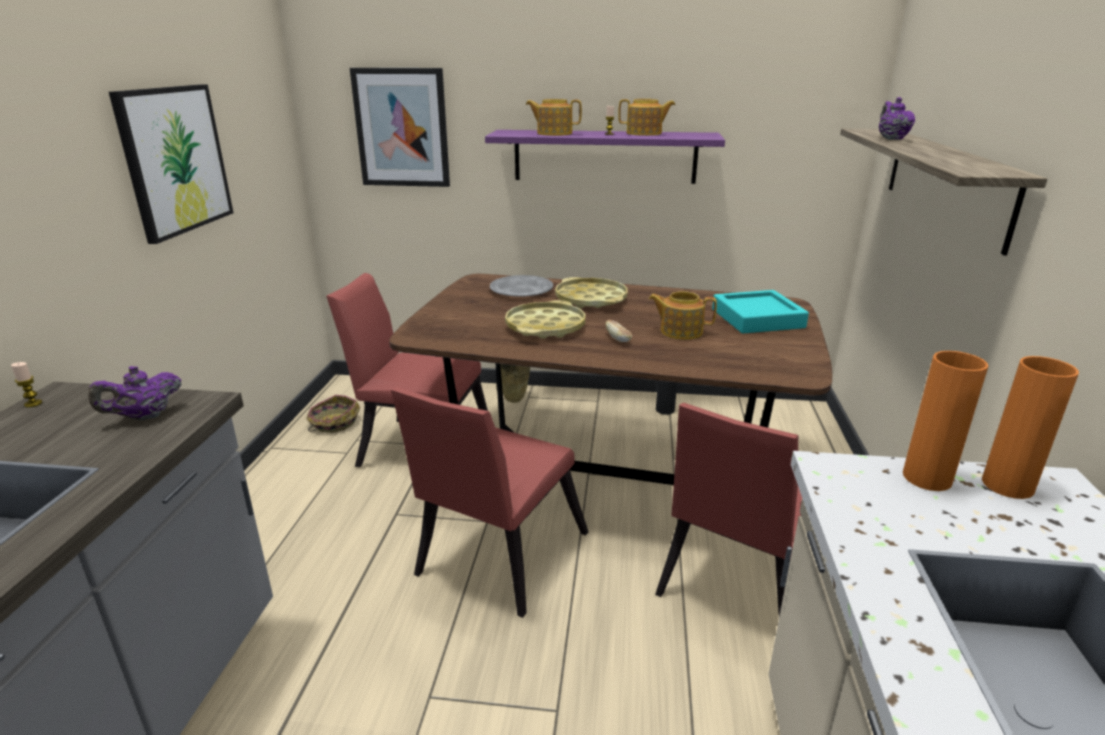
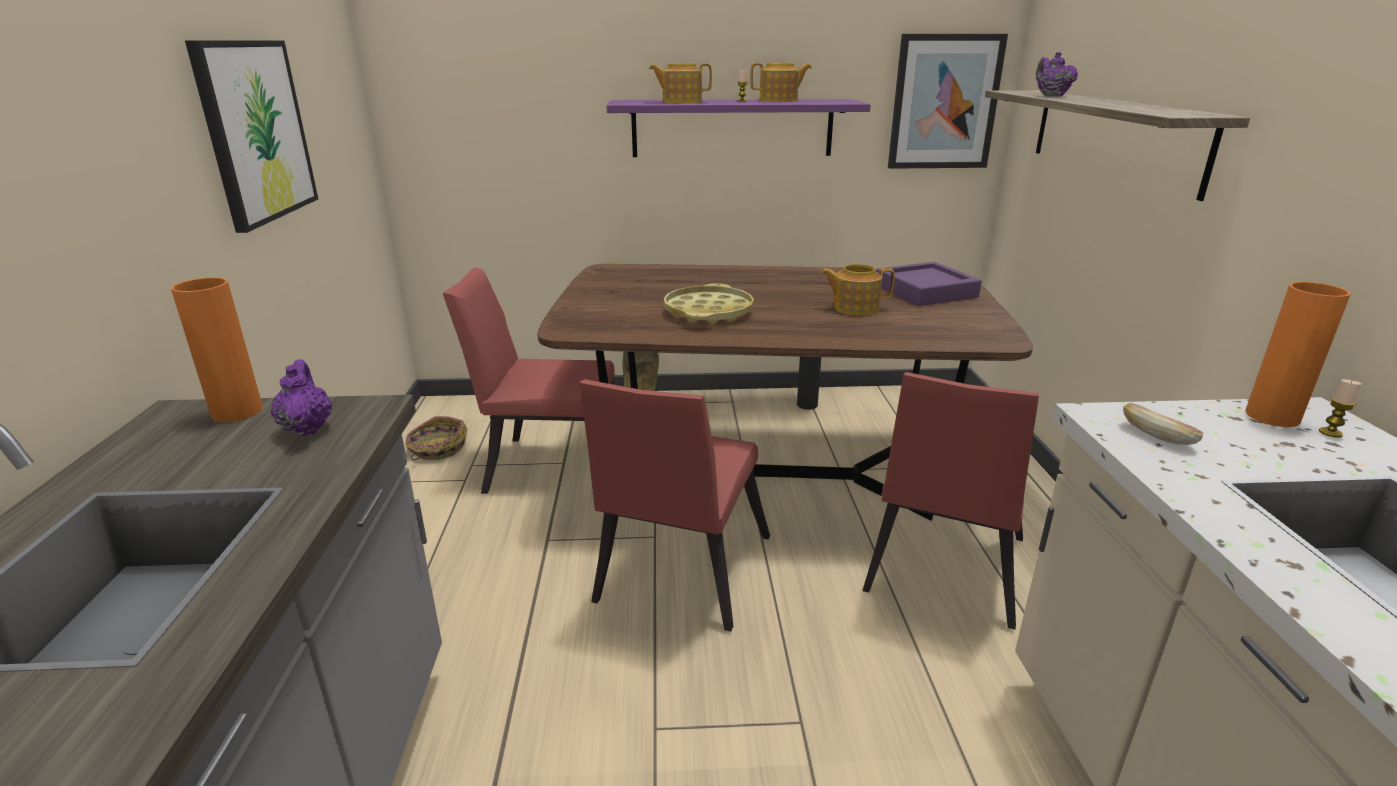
camera: 10 degrees left, 0 degrees up
candle [11,362,42,407] -> candle moved to [1319,379,1362,438]
purple teapot [88,366,182,420] -> purple teapot turned 120 degrees clockwise [271,359,332,437]
picture [350,68,450,187] -> picture moved to [888,34,1008,169]
grey plate [490,275,553,297] -> none
yellow tray [555,277,628,308] -> none
bread [606,320,632,342] -> bread moved to [1123,403,1203,445]
turquoise tray [712,290,809,333] -> purple tray [876,262,982,306]
orange vase [903,351,989,491] -> orange vase moved to [171,277,263,422]

